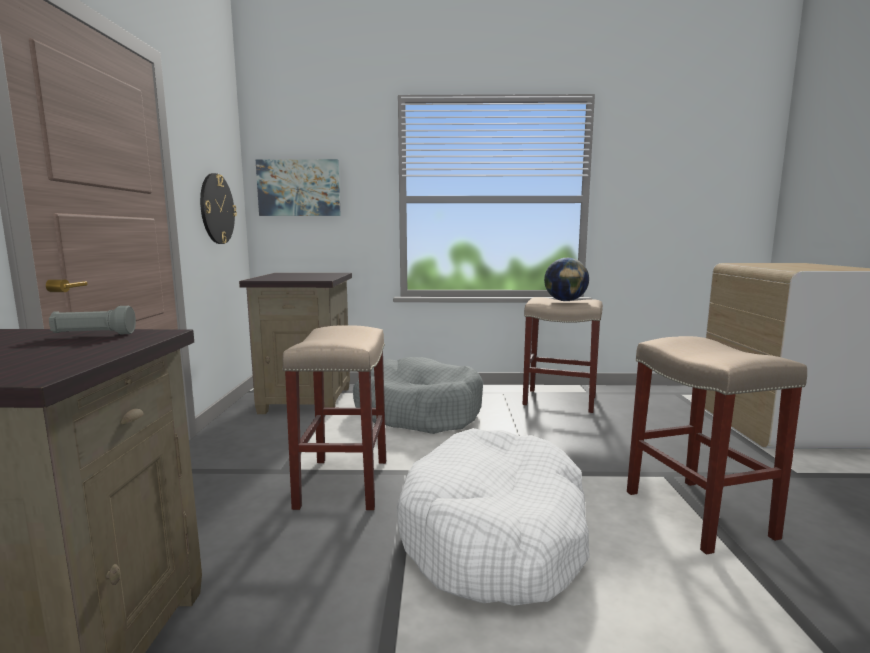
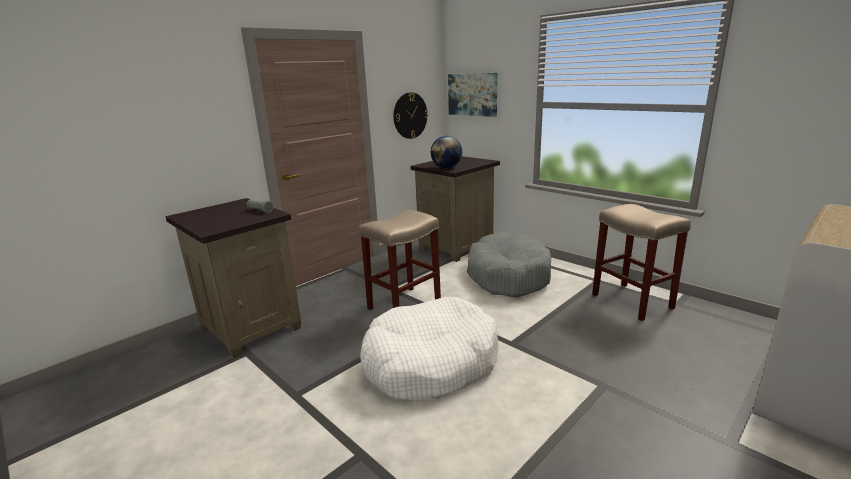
camera: 45 degrees right, 10 degrees up
globe [544,258,589,301] -> globe moved to [431,136,462,168]
beige stool [627,336,807,555] -> none

